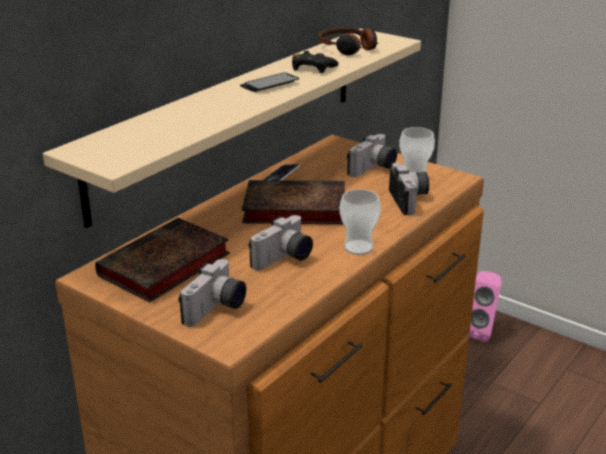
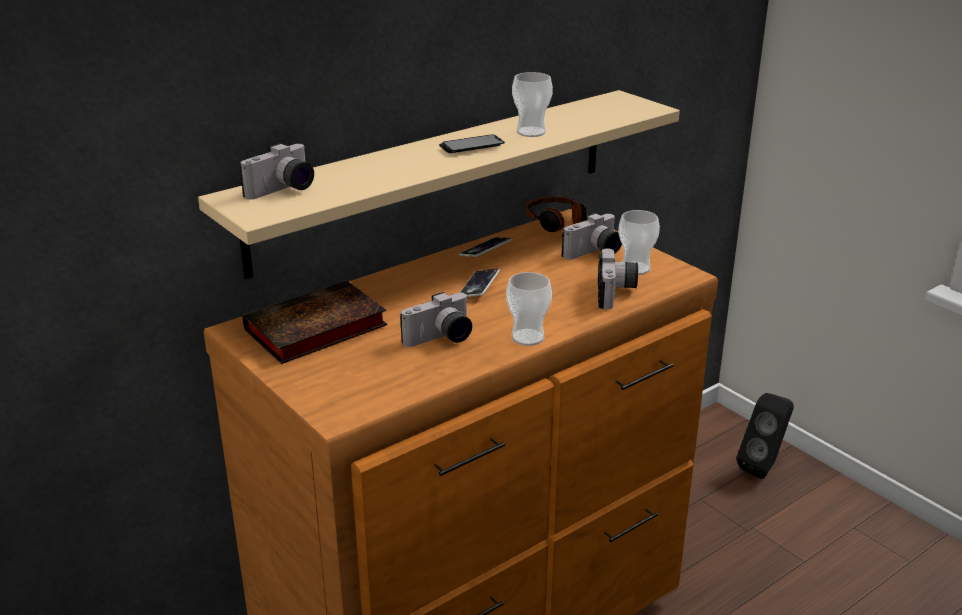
camera: 15 degrees right, 0 degrees up
camera [178,259,246,327] -> camera moved to [240,143,314,200]
book [242,180,345,224] -> phone [460,269,500,297]
black game controller [292,51,339,73] -> cup [512,72,553,137]
headphones [319,28,378,55] -> headphones moved to [526,196,587,232]
pink speaker [467,271,502,342] -> black speaker [737,393,794,479]

